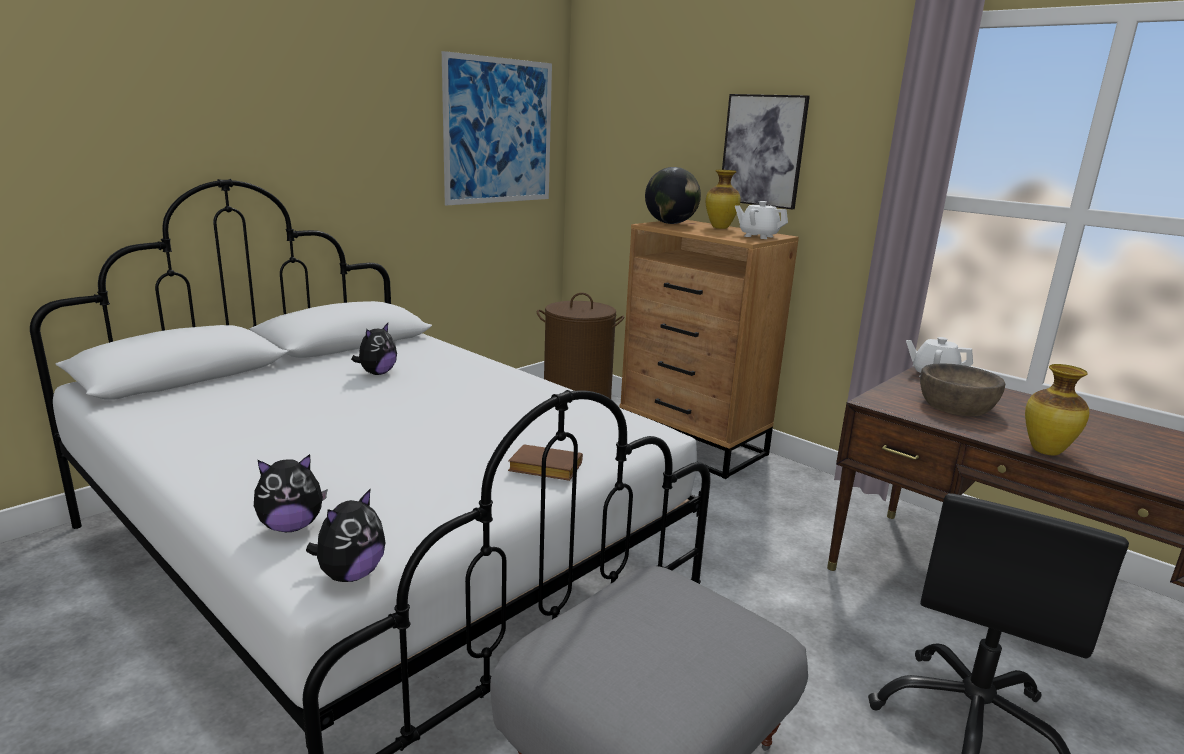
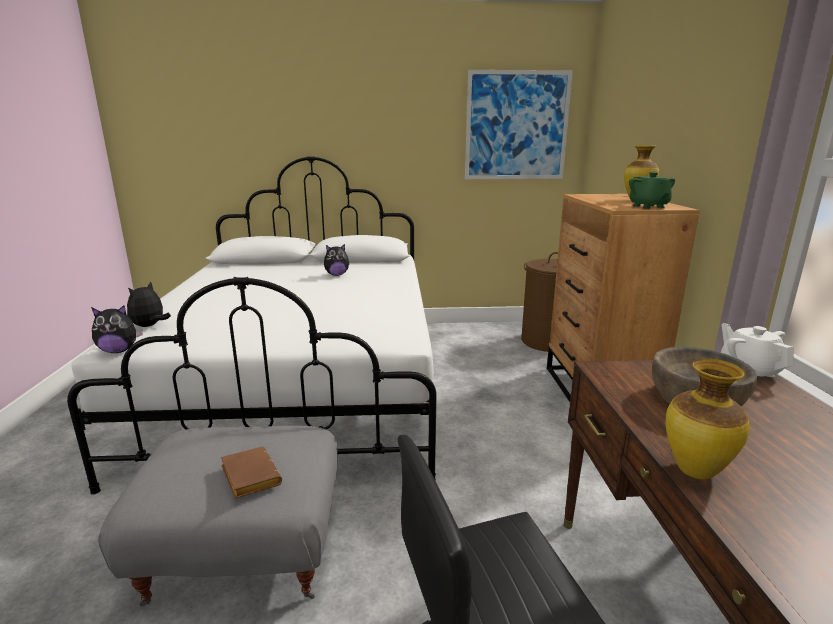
camera: 45 degrees right, 0 degrees up
plush toy [254,454,327,532] -> plush toy turned 90 degrees clockwise [127,281,171,327]
brown book [508,444,583,481] -> brown book moved to [221,447,282,499]
globe [645,167,701,224] -> none
picture [722,94,810,210] -> none
white teapot [735,201,788,239] -> green teapot [629,172,675,209]

